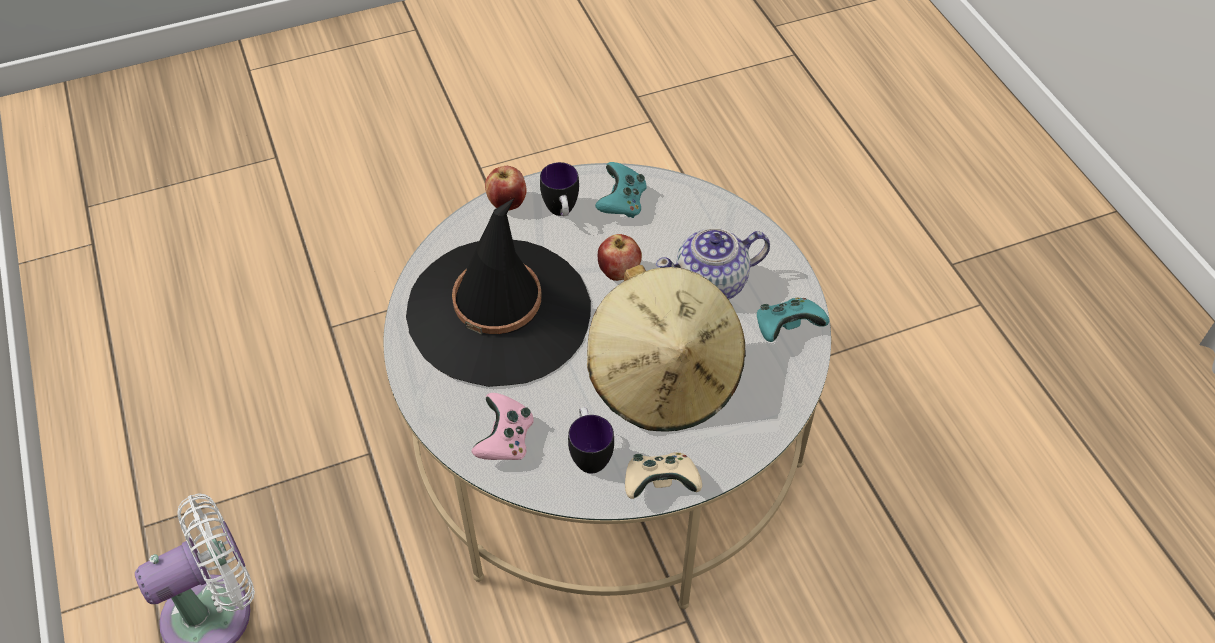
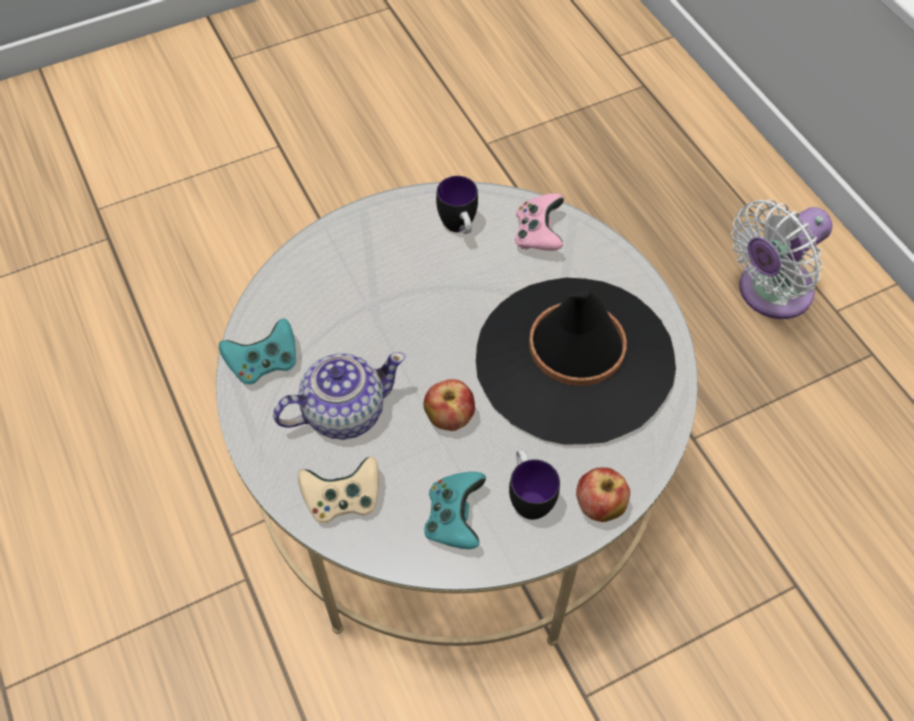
camera: 175 degrees right, 5 degrees up
beige hat [587,265,746,431] -> none
beige game controller [625,452,702,499] -> beige game controller moved to [298,456,379,523]

